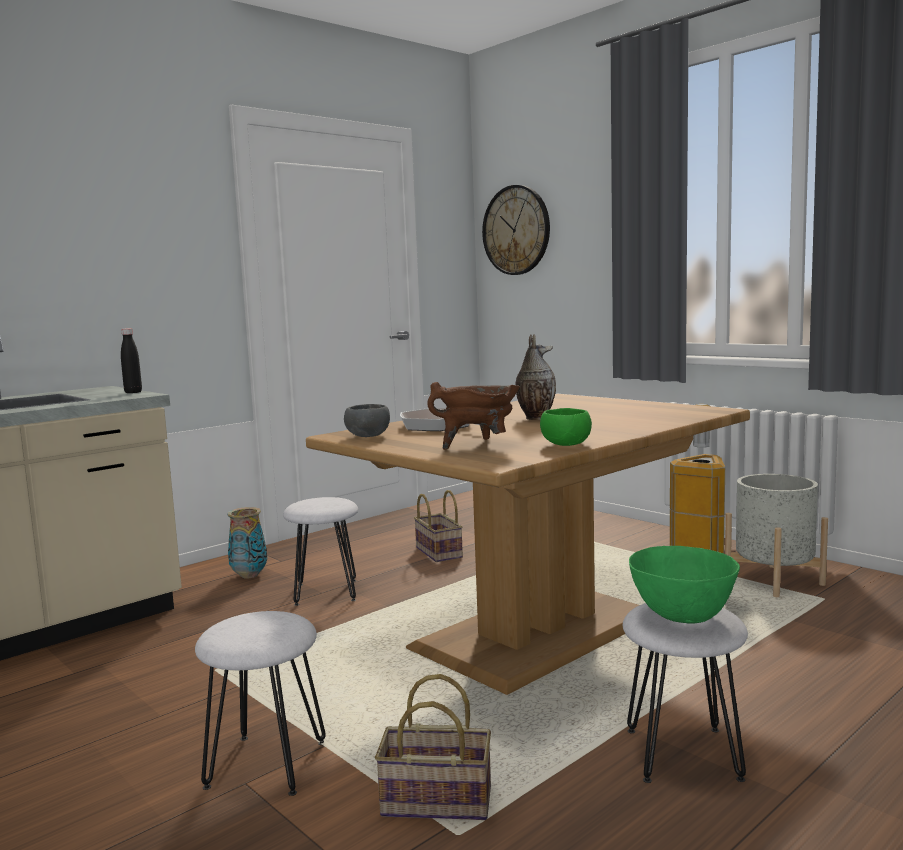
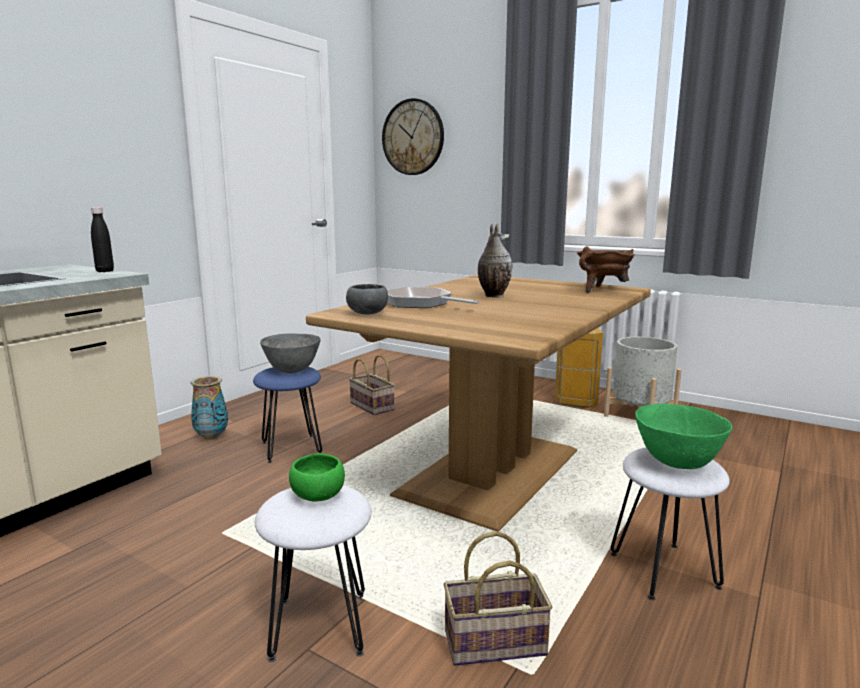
camera: 15 degrees left, 5 degrees up
white stool [283,497,358,606] -> blue stool [253,367,322,463]
brown cooking pot [427,382,520,450] -> brown cooking pot moved to [577,246,635,293]
green bowl [540,408,592,446] -> green bowl moved to [289,453,345,501]
none -> grey bowl [260,333,320,373]

